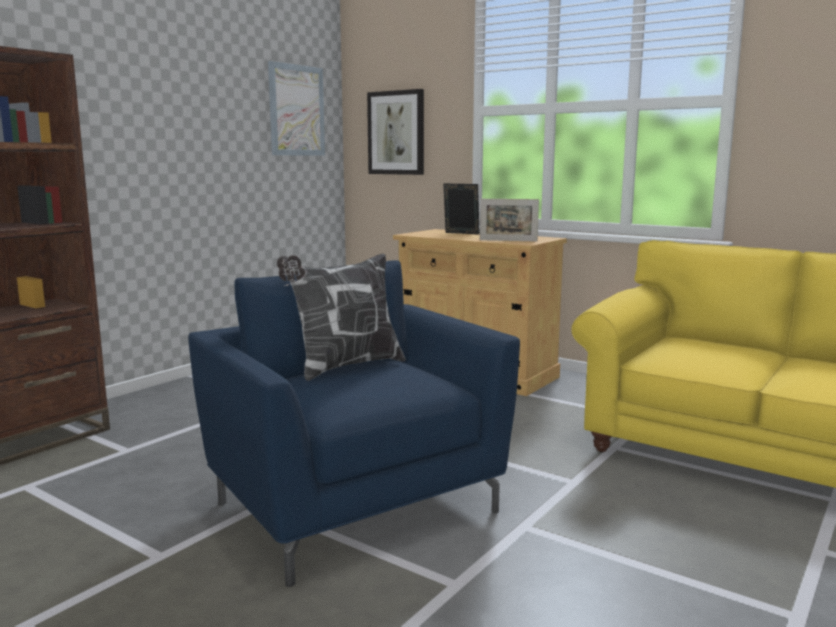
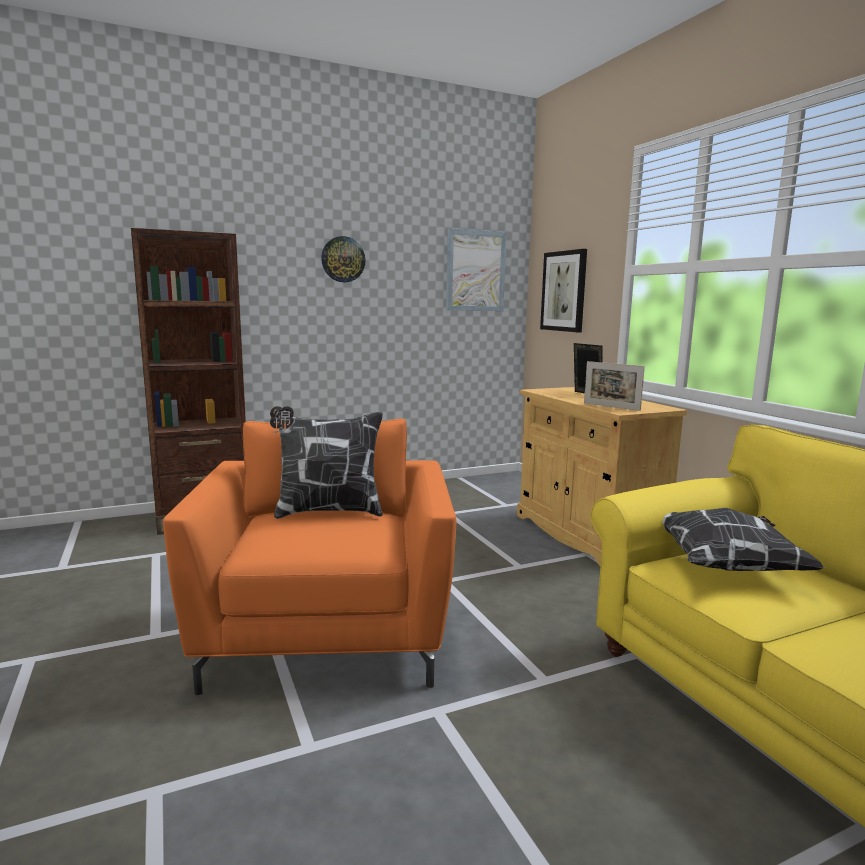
camera: 30 degrees right, 0 degrees up
blue armchair [188,260,520,587] -> orange armchair [163,418,456,695]
none -> wall clock [321,236,366,282]
none -> pillow [662,508,825,571]

